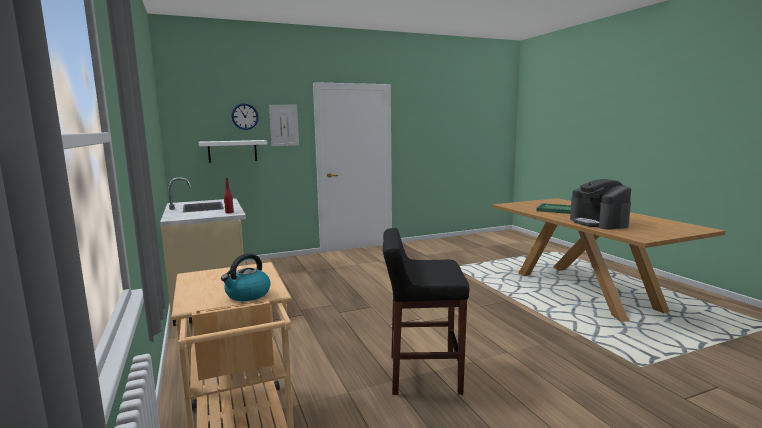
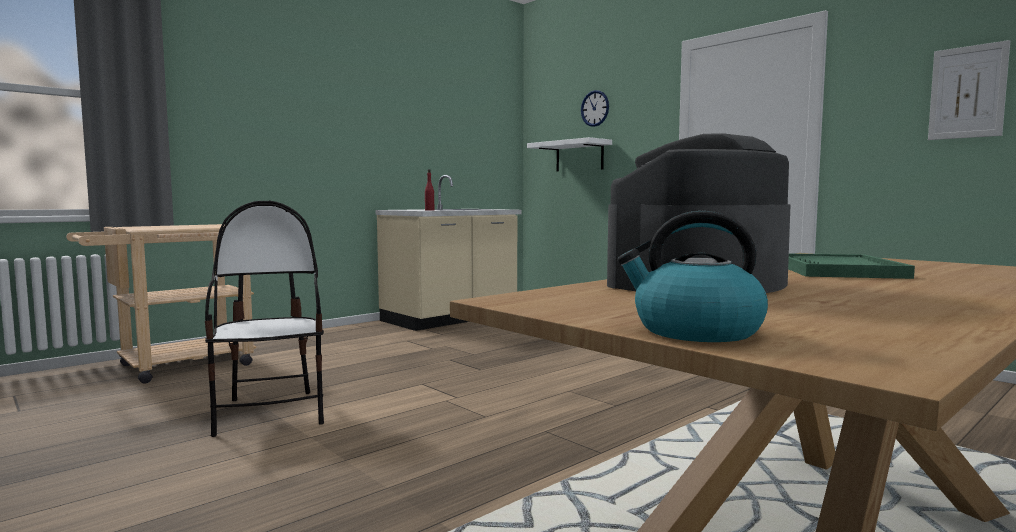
camera: 70 degrees right, 5 degrees down
kettle [221,253,270,301] -> kettle moved to [617,211,768,342]
picture [269,105,299,146] -> picture moved to [928,40,1010,140]
black stool [383,228,469,395] -> chair [205,201,324,437]

